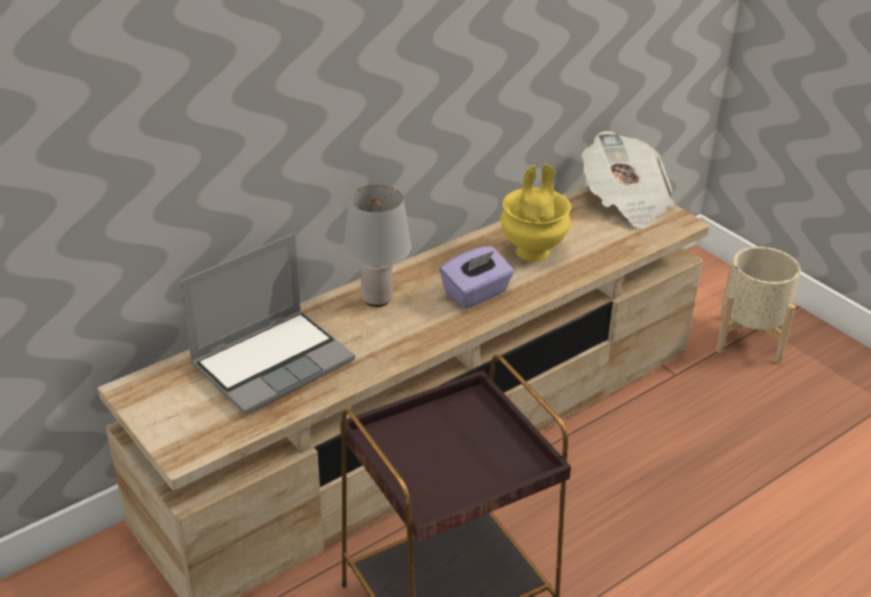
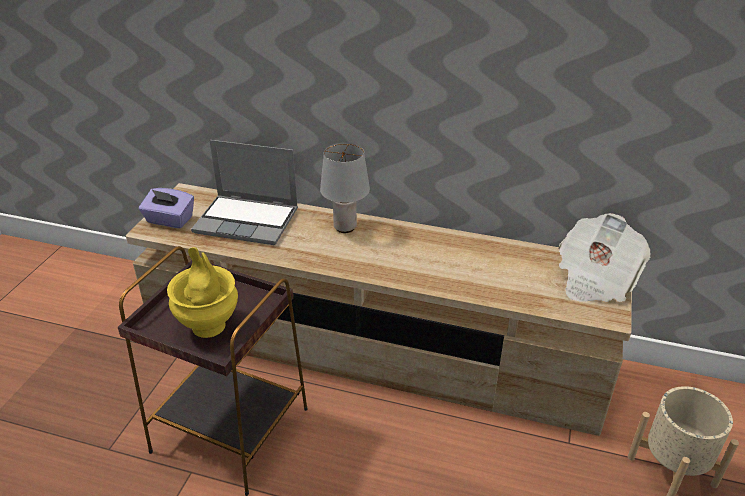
camera: 55 degrees right, 0 degrees up
purple tissue box [440,246,514,309] -> purple tissue box moved to [139,188,194,228]
yellow vase [500,164,571,262] -> yellow vase moved to [167,247,238,338]

